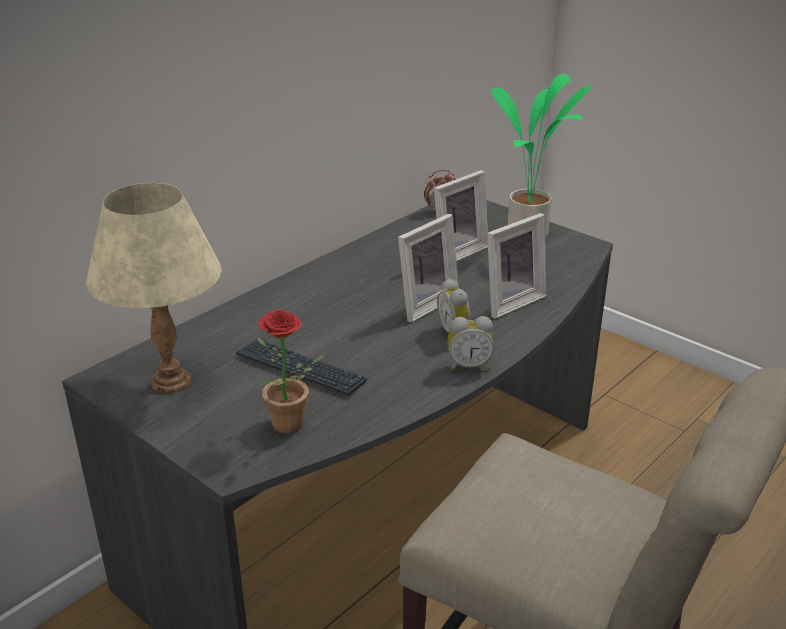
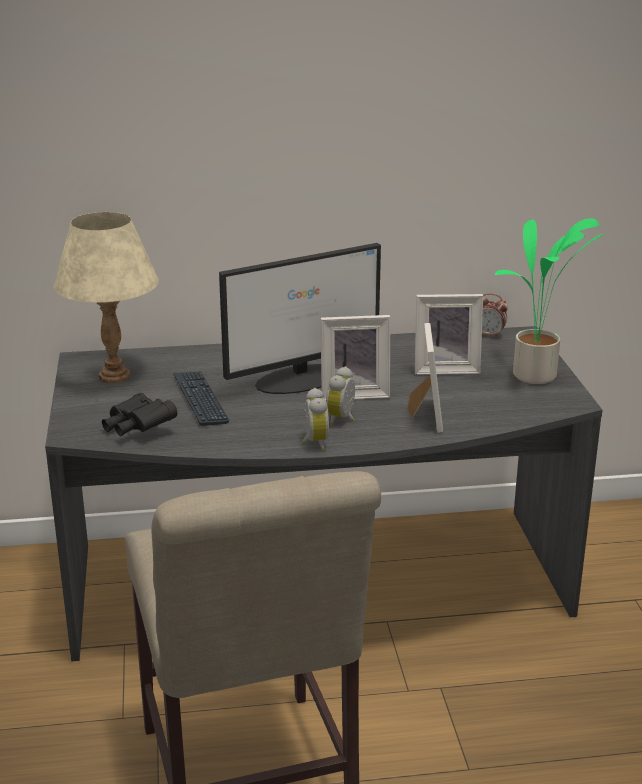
camera: 40 degrees right, 5 degrees down
potted plant [257,310,324,434] -> black binoculars [102,393,178,437]
alarm clock [447,316,495,371] -> alarm clock turned 135 degrees counterclockwise [302,388,329,450]
picture frame [487,213,546,319] -> picture frame turned 90 degrees counterclockwise [408,323,443,433]
none -> monitor [219,243,381,394]

